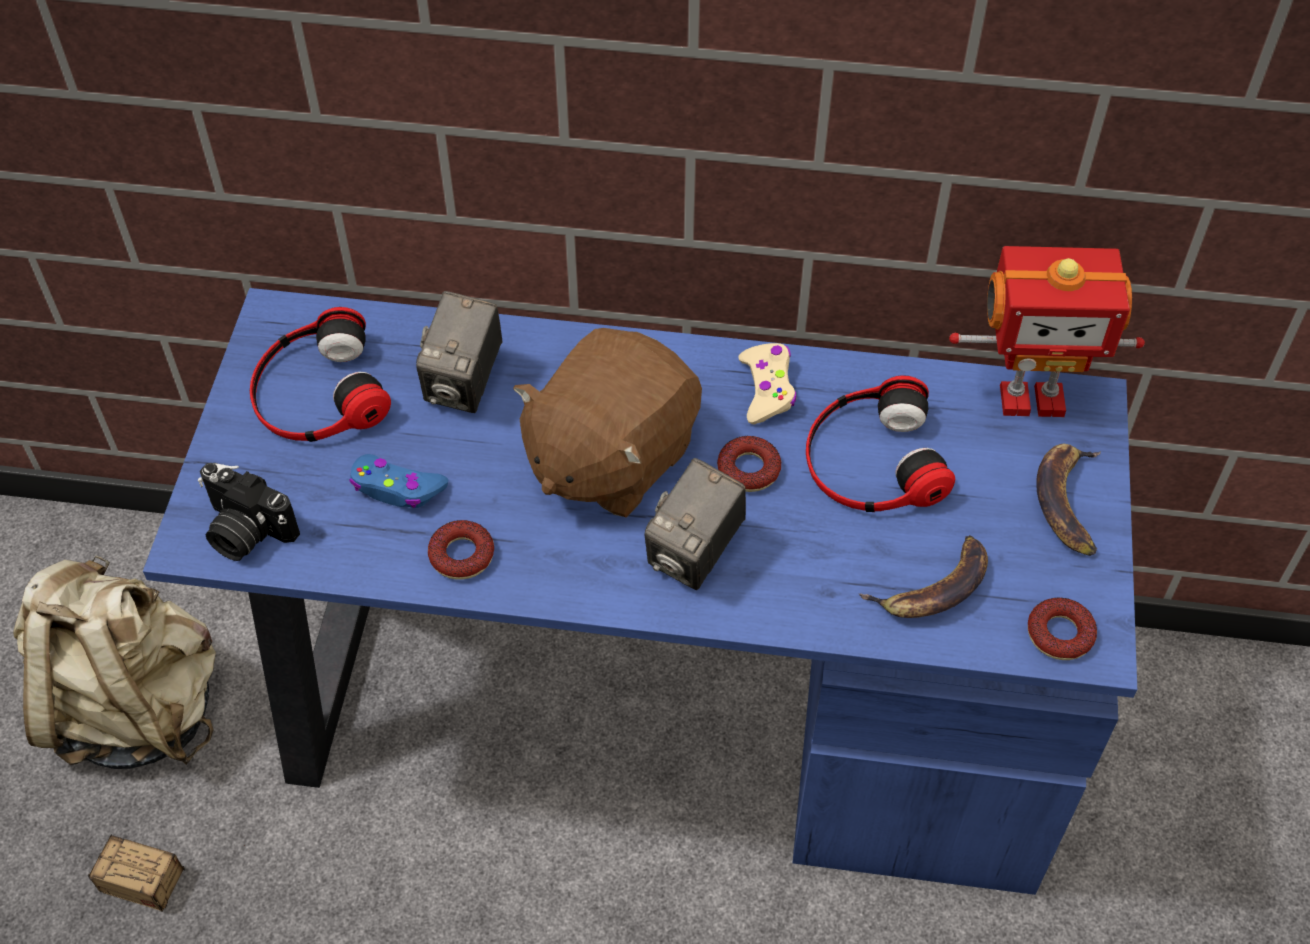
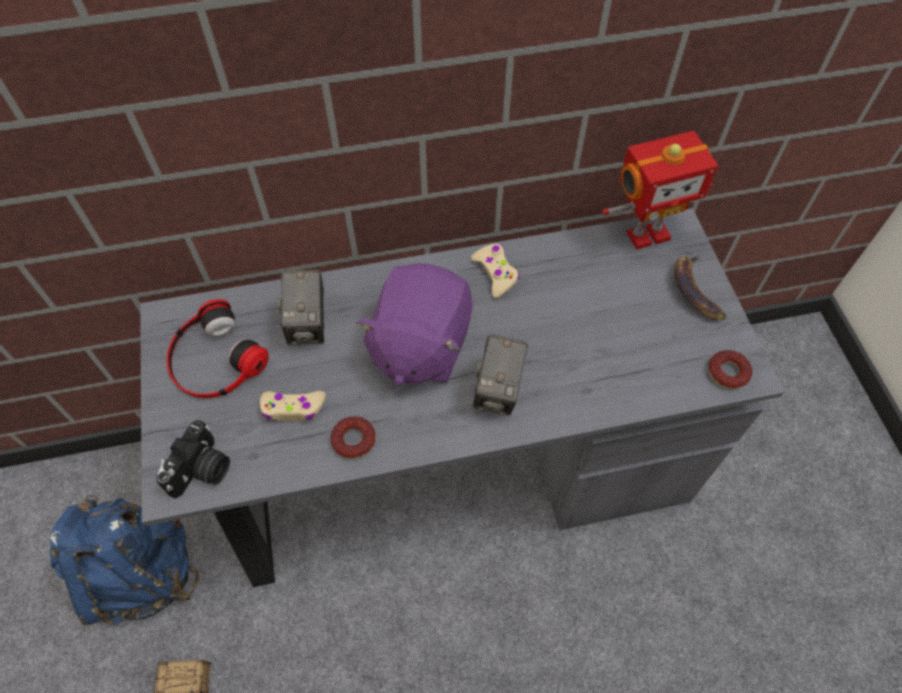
camera: 20 degrees left, 5 degrees up
beige backpack [13,555,216,769] -> blue backpack [50,495,199,626]
blue desk [143,288,1137,895] -> grey desk [140,208,784,587]
camera [198,463,300,561] -> camera turned 75 degrees counterclockwise [157,420,230,499]
blue game controller [349,454,448,508] -> beige game controller [260,391,326,421]
brown plush toy [513,328,702,517] -> purple plush toy [356,263,473,386]
donut [717,436,781,492] -> none
headphones [806,375,955,512] -> none
banana [859,535,988,618] -> none

